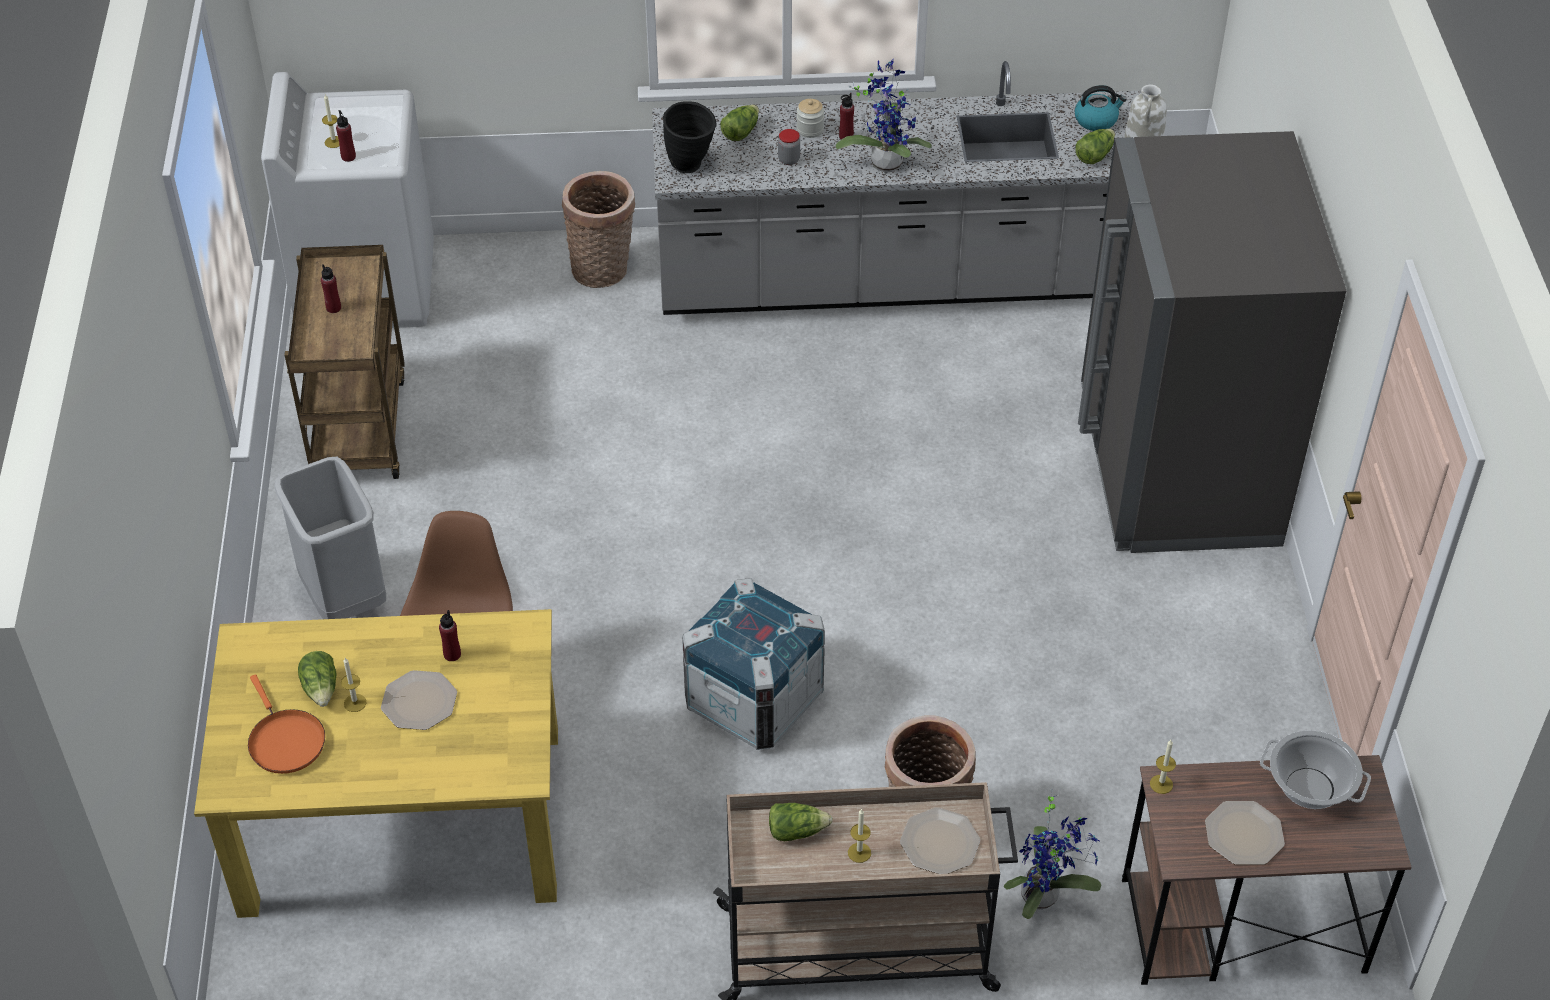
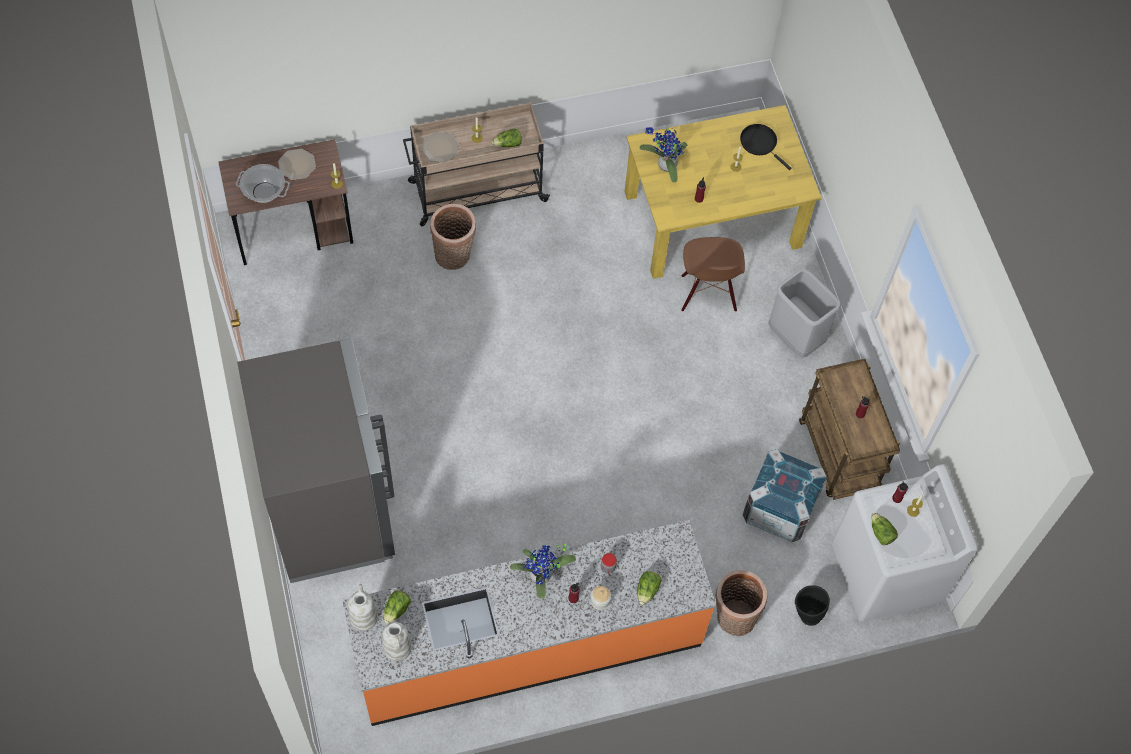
camera: 165 degrees right, 15 degrees up
orange frying pan [248,674,325,774] -> black frying pan [740,124,791,170]
lettuce [298,651,337,707] -> lettuce moved to [871,513,898,545]
plate [381,670,457,730] -> none
grey counter [652,61,1141,315] -> orange counter [342,520,716,726]
black vase [663,101,717,173] -> black vase moved to [795,585,830,626]
crate [682,578,825,750] -> crate moved to [743,449,827,543]
potted plant [1004,789,1101,919] -> potted plant moved to [640,125,687,182]
kettle [1075,85,1127,131] -> white vase [382,622,412,661]

